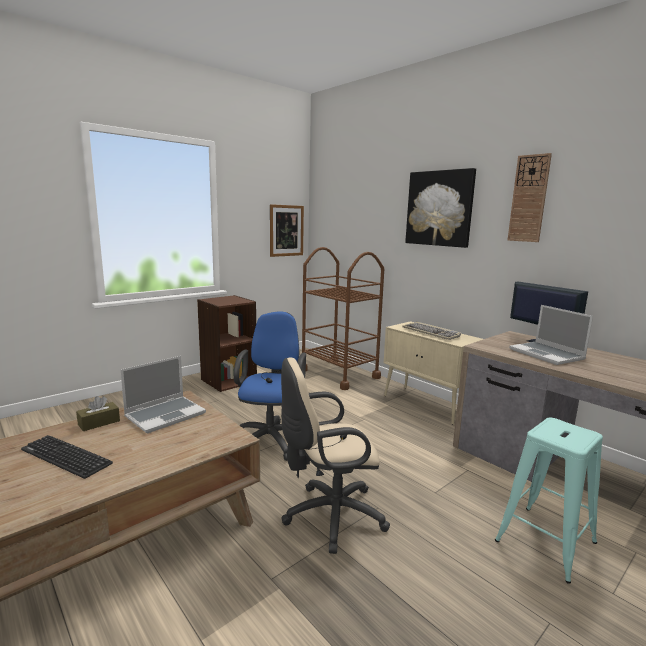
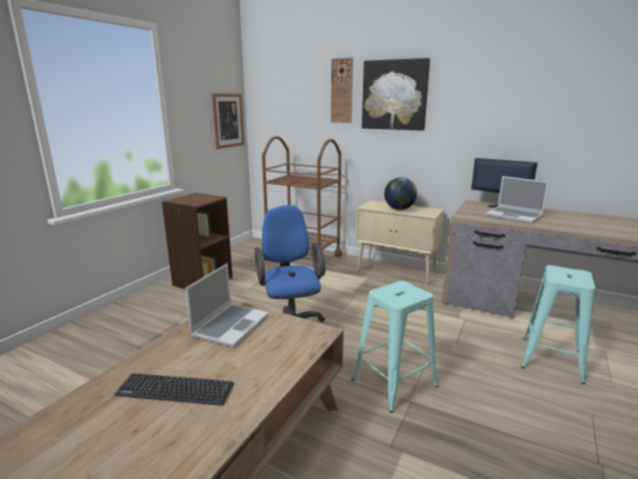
camera: 20 degrees left, 5 degrees up
brown tissue box [76,396,120,431] -> none
beige office chair [281,358,390,554] -> turquoise stool [352,281,438,413]
keyboard [402,322,461,340] -> globe [384,177,417,210]
wall clock [508,153,552,242] -> wall clock moved to [331,58,353,123]

